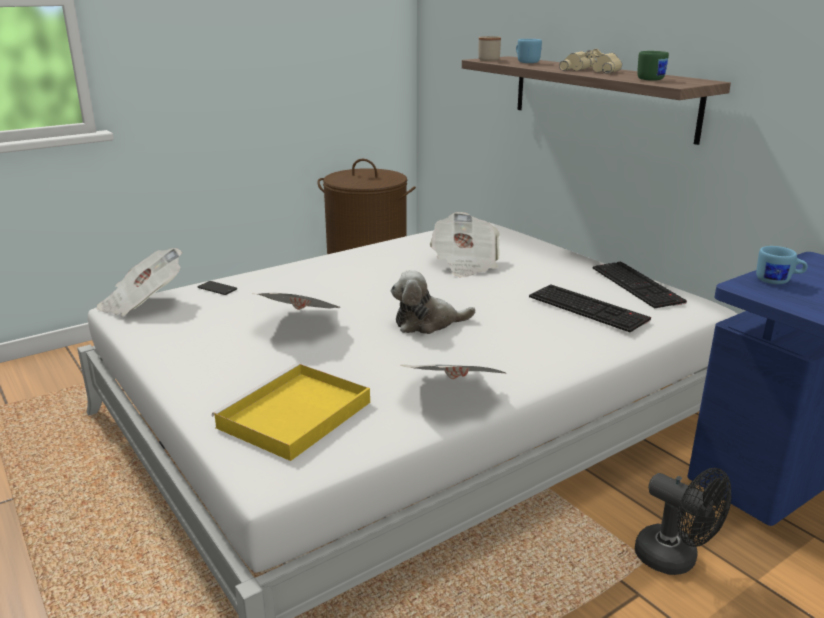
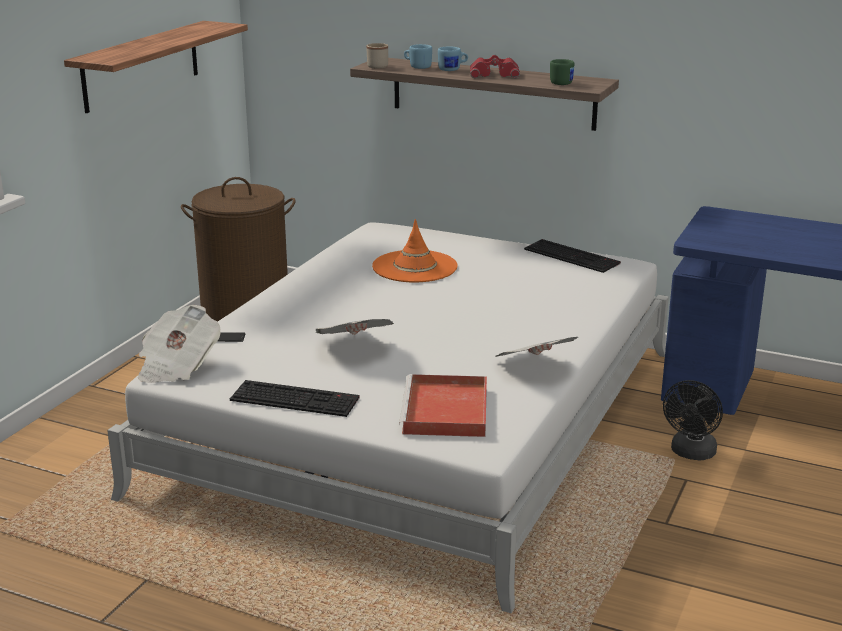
camera: 30 degrees left, 0 degrees up
yellow tray [212,363,370,461] -> red tray [399,374,487,437]
plush toy [391,270,475,334] -> none
newspaper [430,212,500,277] -> orange hat [372,219,457,283]
keyboard [529,284,651,332] -> keyboard moved to [230,380,360,417]
beige binoculars [559,49,622,74] -> red binoculars [470,55,520,78]
black fan [635,468,731,575] -> black fan turned 105 degrees clockwise [663,380,723,461]
blue mug [756,246,808,284] -> blue mug moved to [438,46,468,71]
none -> shelf [64,21,248,113]

